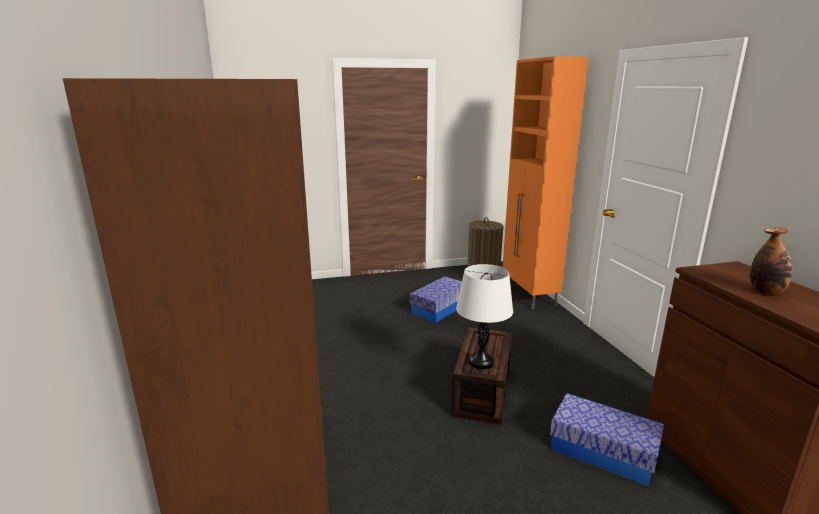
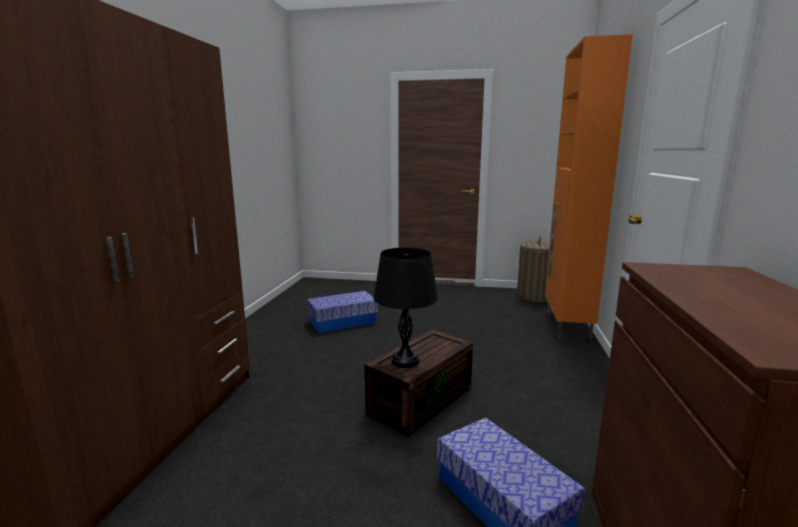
camera: 25 degrees right, 5 degrees down
storage box [410,276,462,323] -> storage box moved to [307,291,378,333]
white table lamp [456,264,513,369] -> black table lamp [373,247,438,368]
bottle [750,227,792,294] -> none

